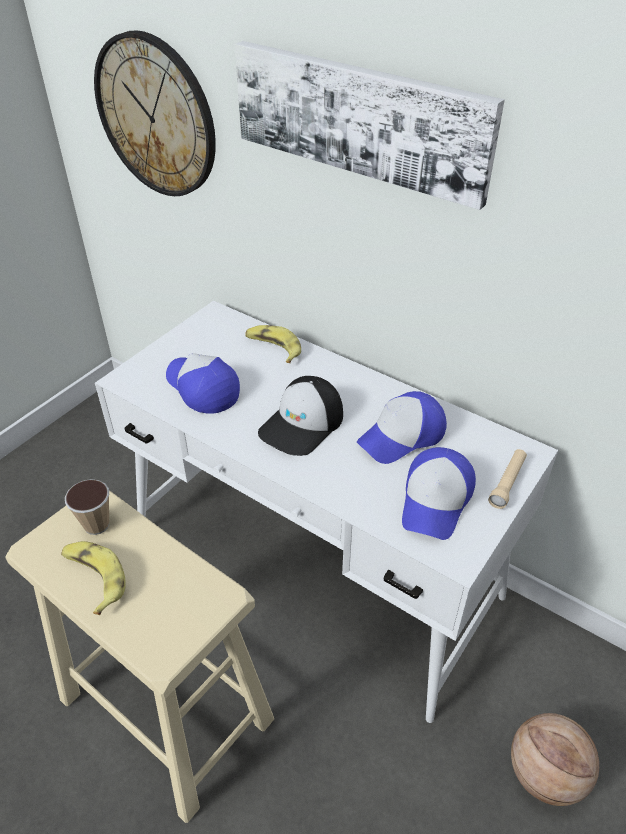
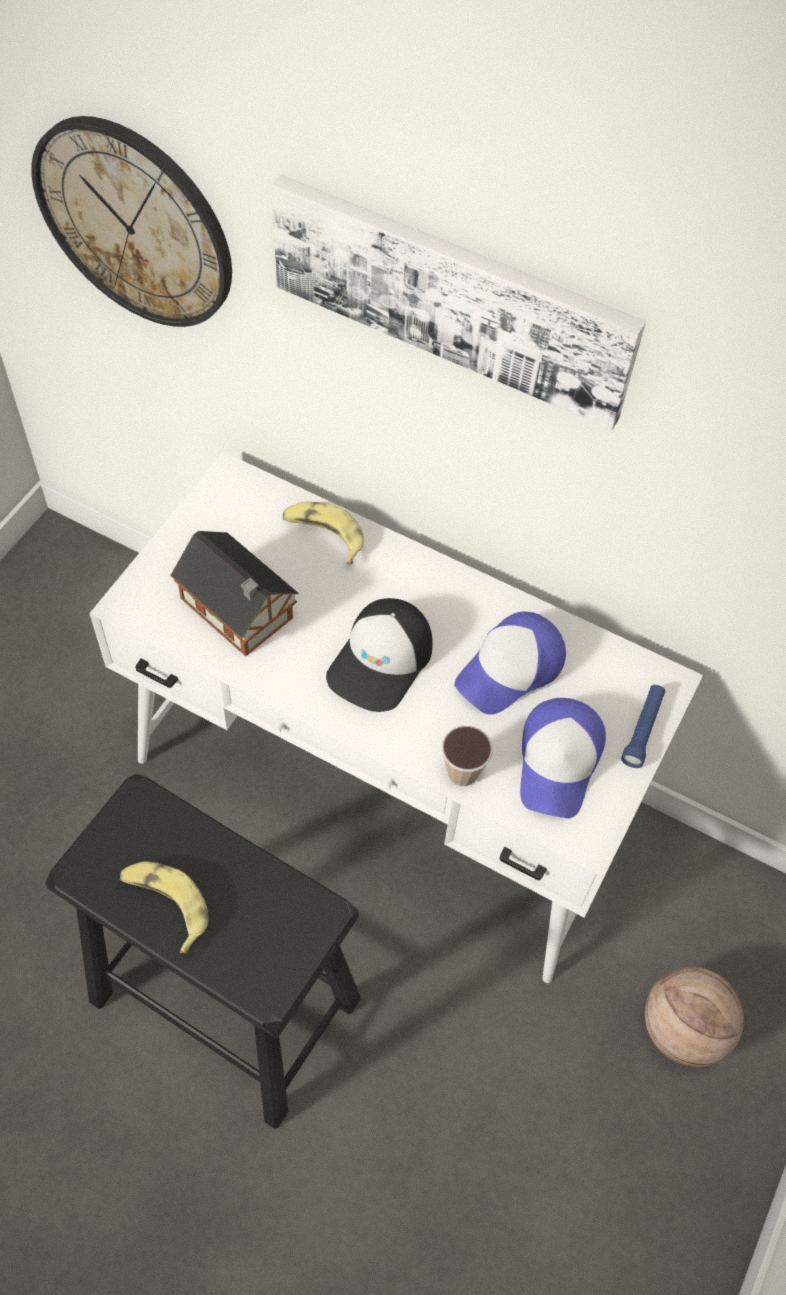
camera: 10 degrees left, 15 degrees up
beige stool [5,490,274,823] -> black stool [46,774,361,1129]
cup [65,479,109,535] -> cup moved to [442,726,493,786]
cap [166,353,240,414] -> toy house [170,531,299,656]
beige flashlight [488,449,527,509] -> blue flashlight [621,685,665,768]

